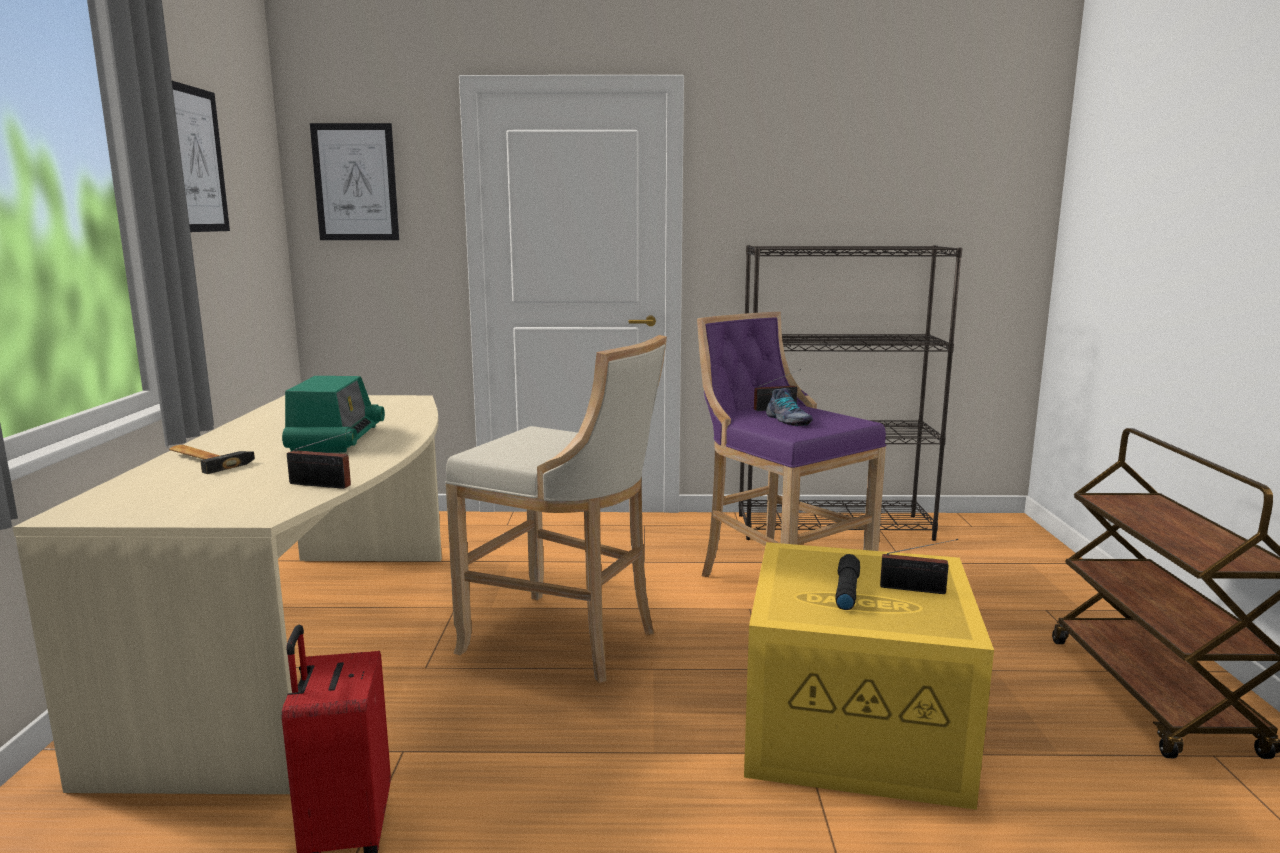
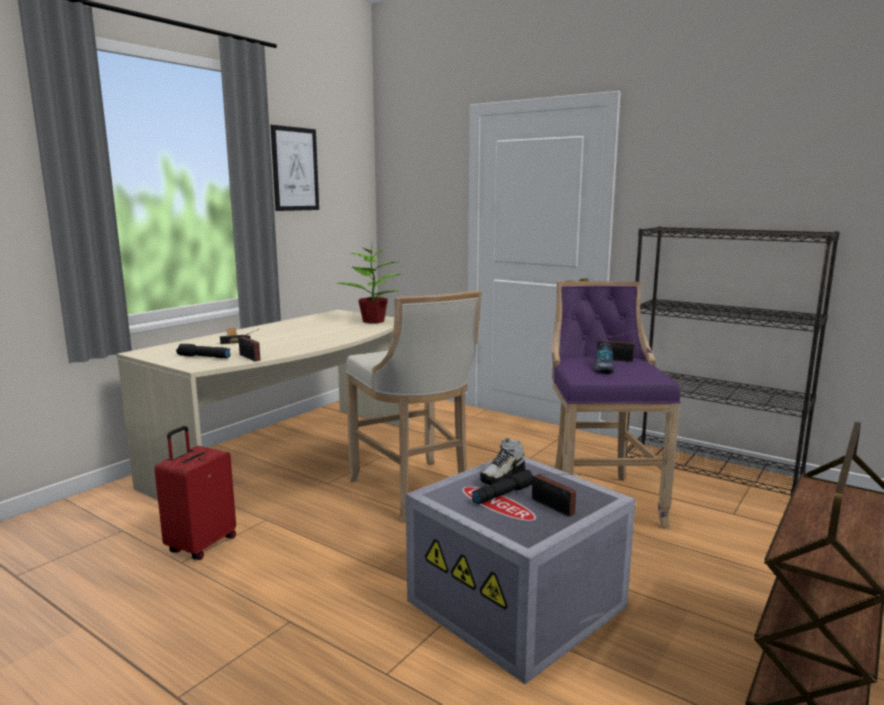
camera: 35 degrees right, 0 degrees up
radio [282,376,385,453] -> none
picture [310,123,399,240] -> none
yellow storage box [744,542,994,810] -> grey storage box [406,457,635,684]
none -> black flashlight [176,344,231,358]
none -> potted plant [338,244,401,323]
none -> shoe [480,437,525,485]

